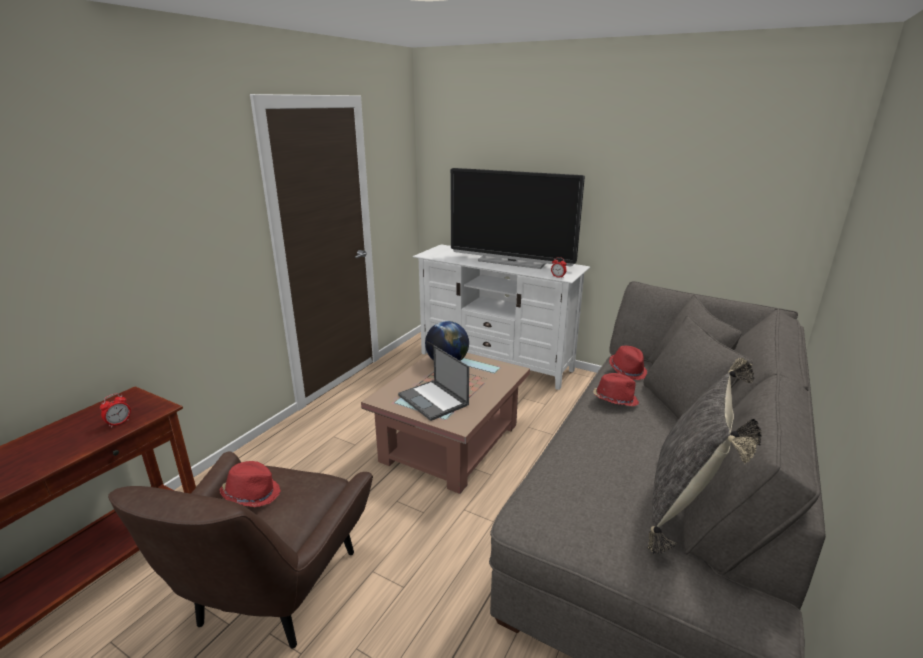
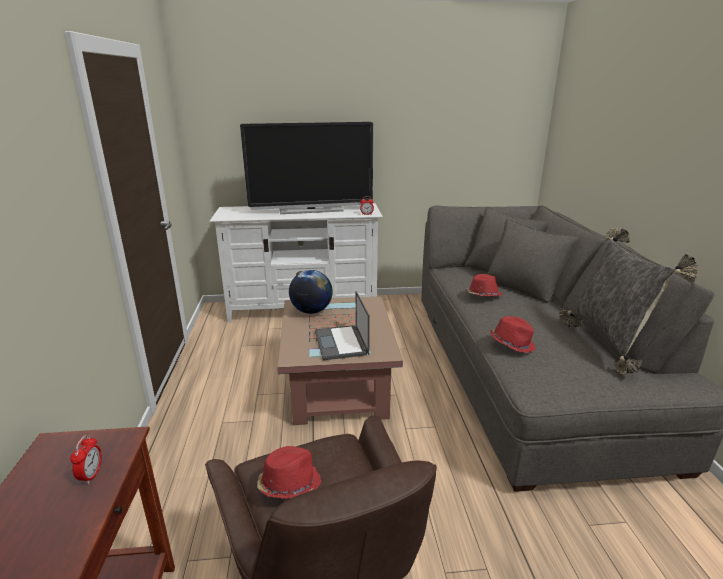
camera: 35 degrees left, 0 degrees up
laptop [398,345,469,421] -> laptop turned 60 degrees clockwise [315,291,370,360]
red hat [609,346,647,380] -> red hat moved to [490,316,536,353]

